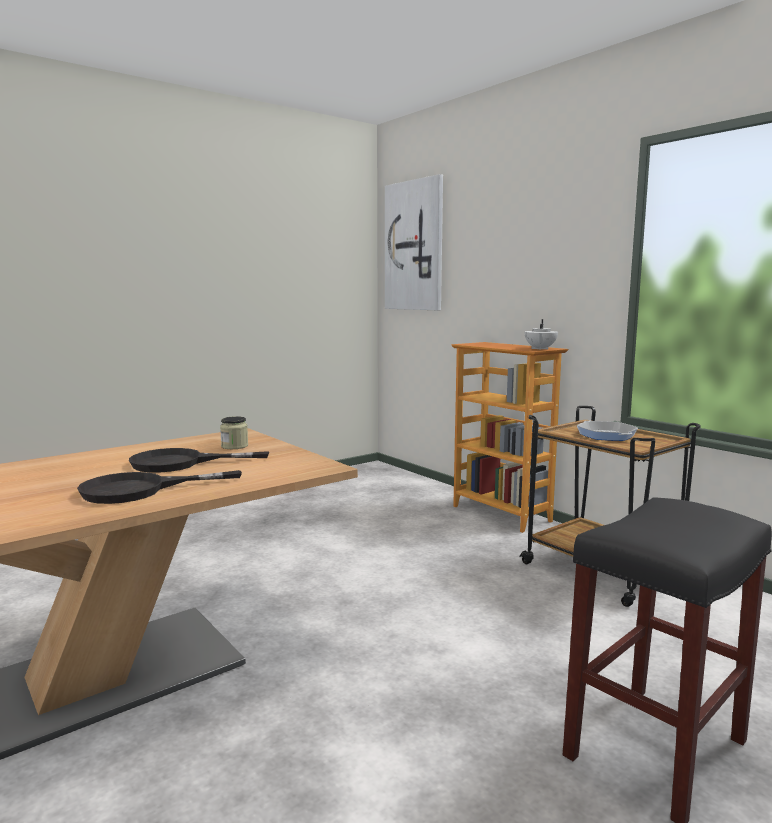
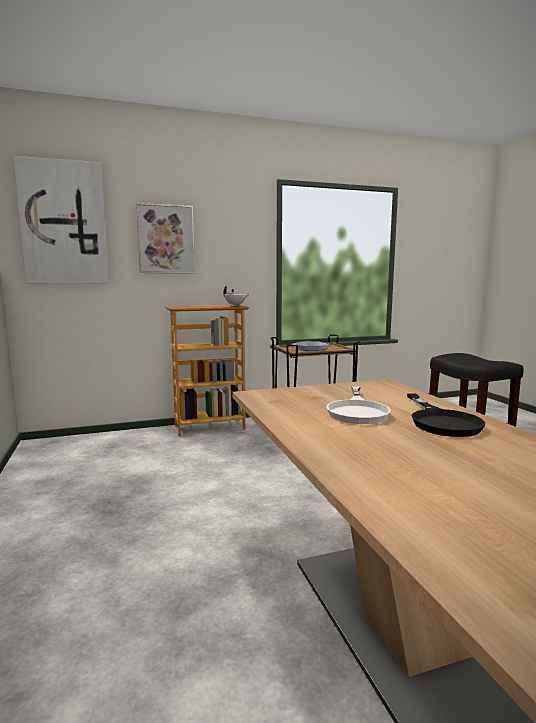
camera: 70 degrees left, 0 degrees up
black frying pan [129,448,269,472] -> white frying pan [326,386,391,424]
jar [220,416,248,449] -> none
none -> picture [136,203,195,273]

